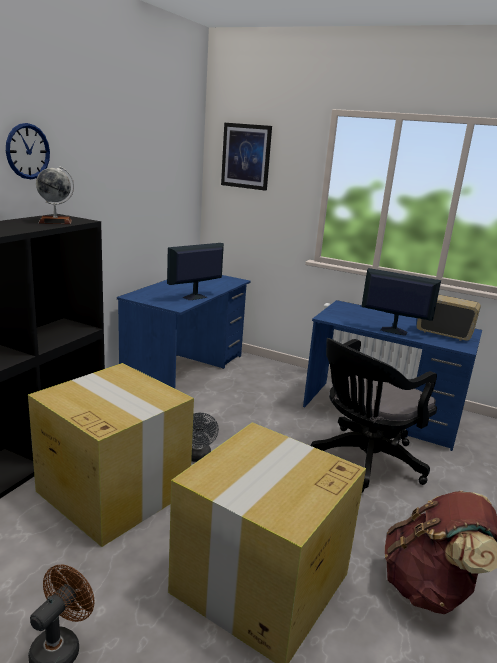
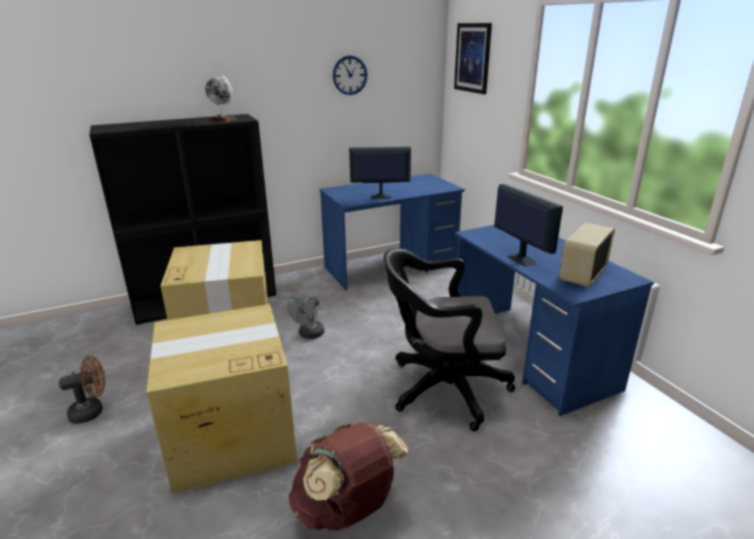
camera: 40 degrees right, 5 degrees up
wall clock [6,123,50,179] -> wall clock moved to [333,55,368,95]
radio [417,294,481,341] -> radio turned 120 degrees counterclockwise [559,222,615,287]

